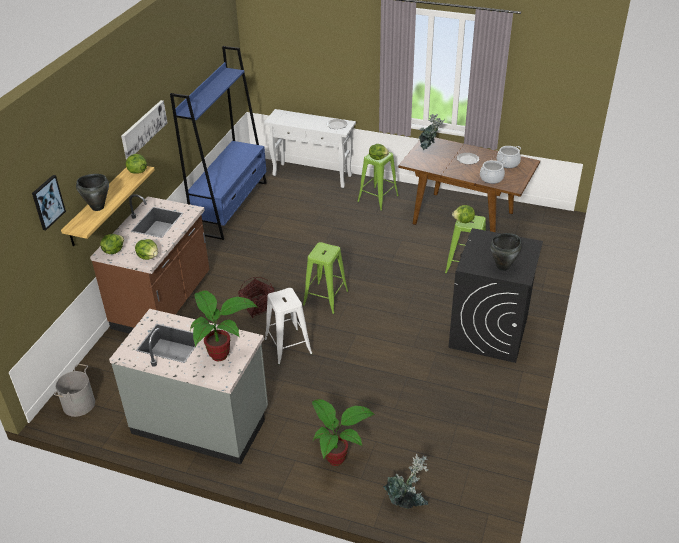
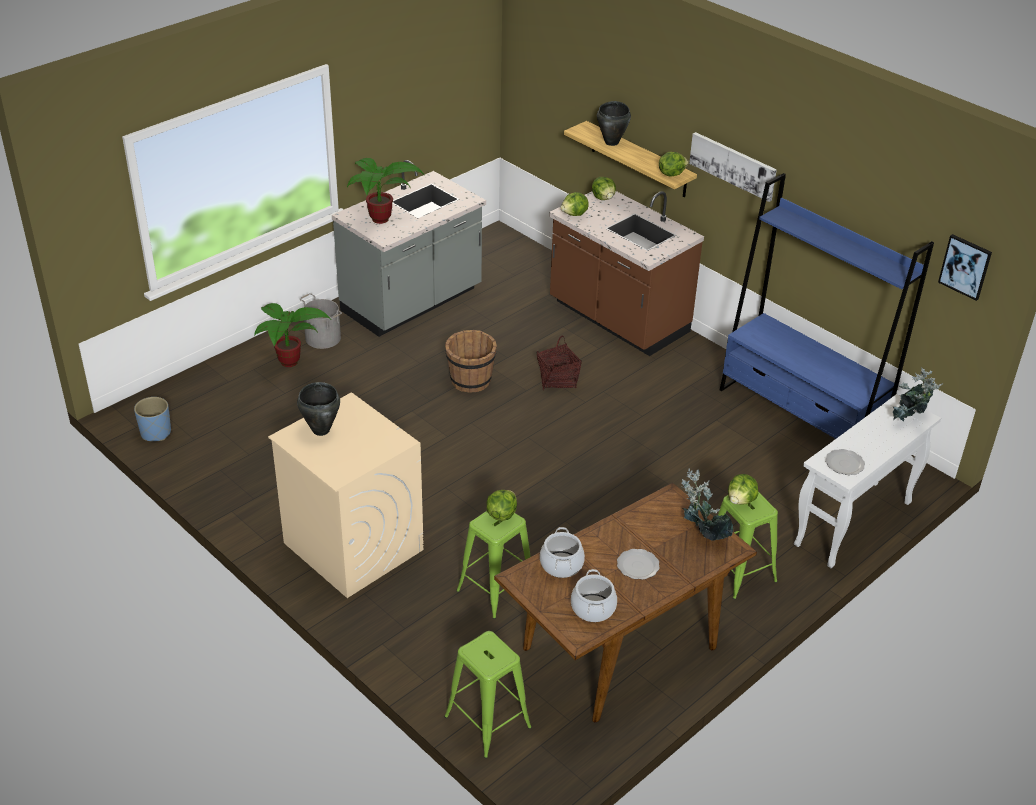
camera: 115 degrees right, 0 degrees up
picture [32,175,66,230] -> picture moved to [938,234,992,301]
grey bucket [54,364,95,417] -> grey bucket moved to [300,293,342,349]
white stool [264,288,313,365] -> brown bucket [445,330,497,393]
green stool [303,242,349,314] -> green stool moved to [444,631,532,759]
potted plant [383,454,428,509] -> potted plant moved to [893,367,943,421]
black washing machine [449,228,543,363] -> beige washing machine [268,393,424,598]
none -> blue planter [134,397,171,442]

